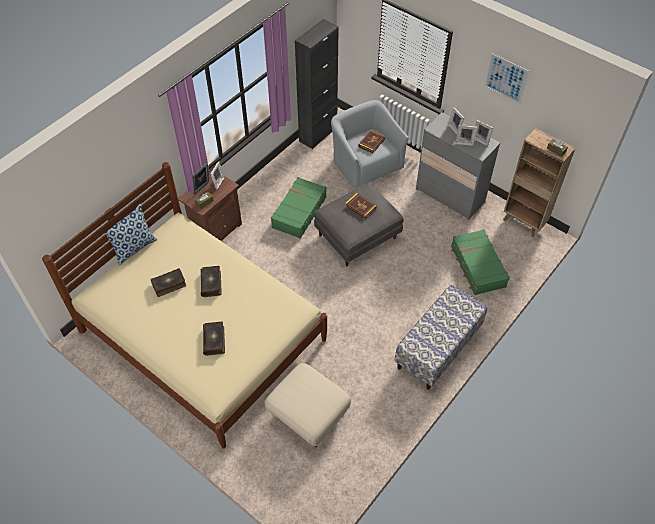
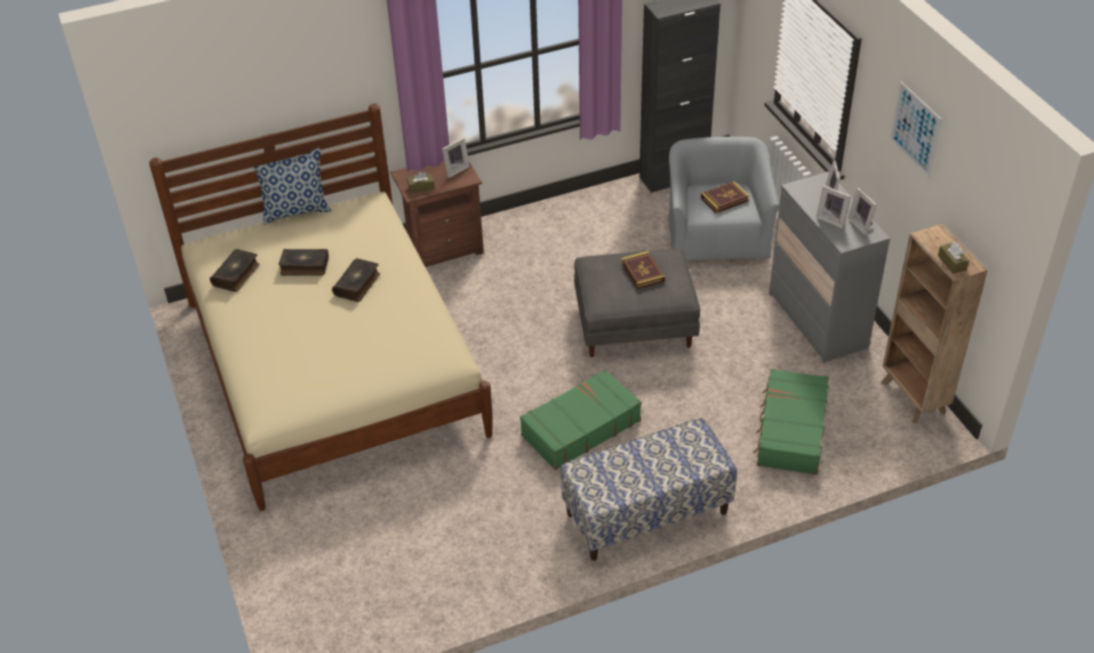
camera: 30 degrees right, 10 degrees down
picture frame [192,163,209,194] -> none
book [203,322,225,356] -> book moved to [210,249,260,292]
beige ottoman [264,363,351,447] -> none
green suitcase [271,177,327,239] -> green suitcase moved to [520,369,641,470]

